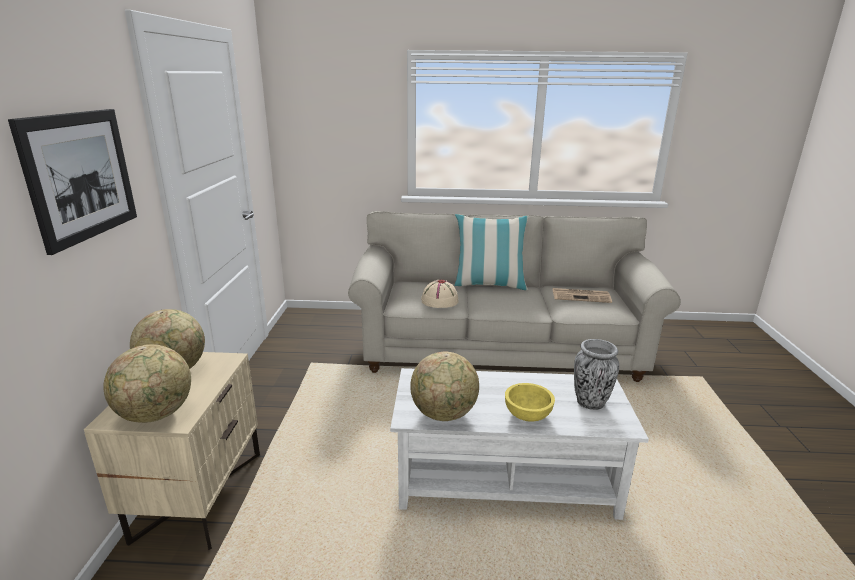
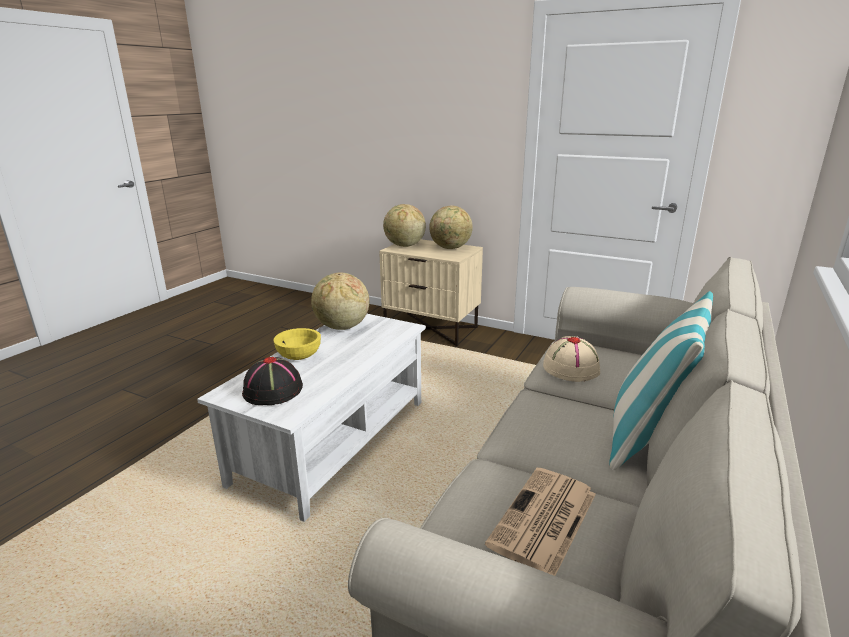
camera: 115 degrees right, 0 degrees up
picture [8,109,137,255] -> none
vase [574,339,619,410] -> black hat [242,357,303,405]

